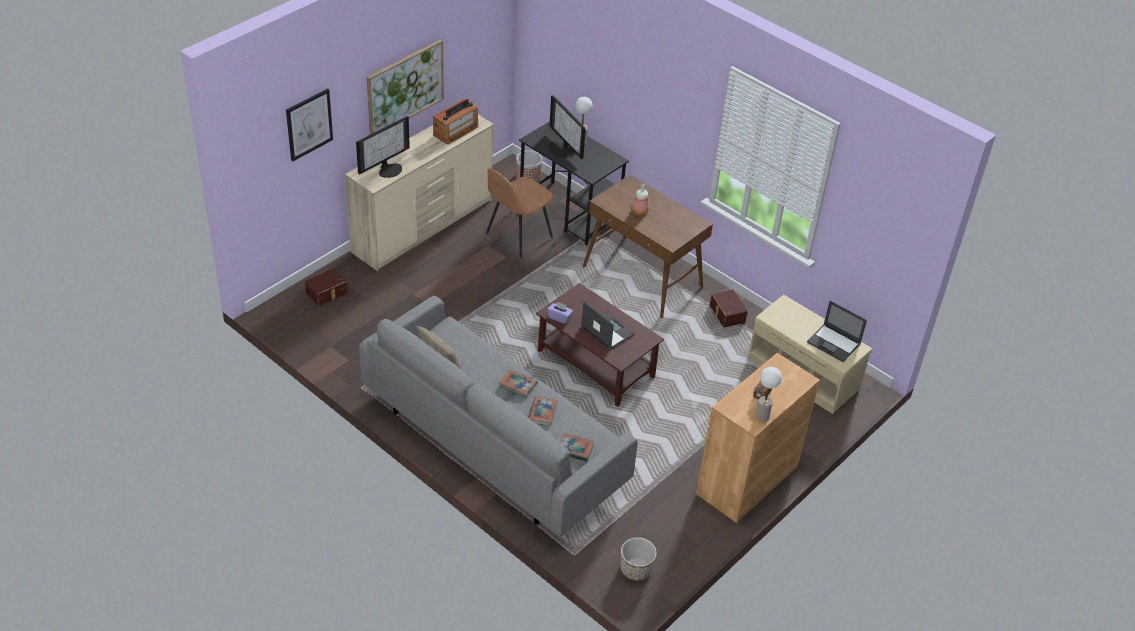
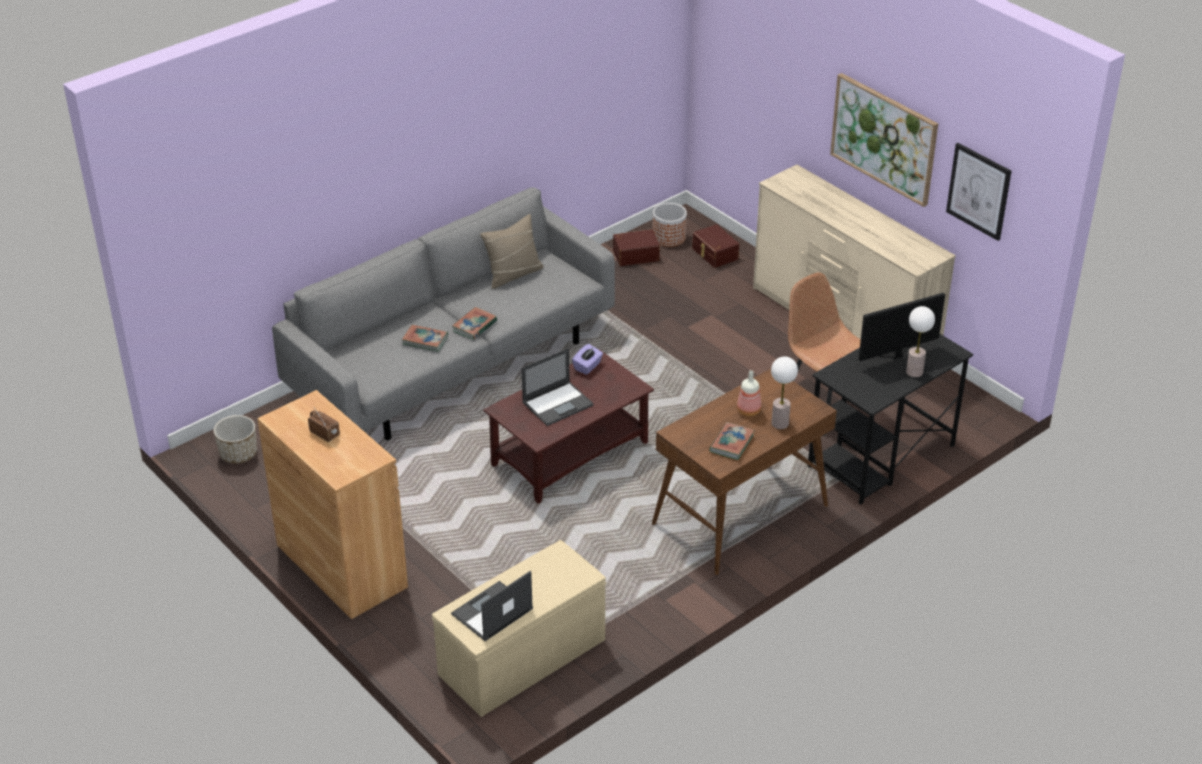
camera: 100 degrees right, 5 degrees down
picture [286,88,333,161] -> picture moved to [946,143,1012,241]
monitor [356,116,410,178] -> none
radio [433,98,478,144] -> none
planter [516,151,542,182] -> planter moved to [652,203,687,247]
book [560,433,595,462] -> book moved to [709,422,755,460]
brown storage box [710,290,748,328] -> brown storage box moved to [613,229,660,266]
table lamp [756,367,782,421] -> table lamp moved to [771,357,798,429]

